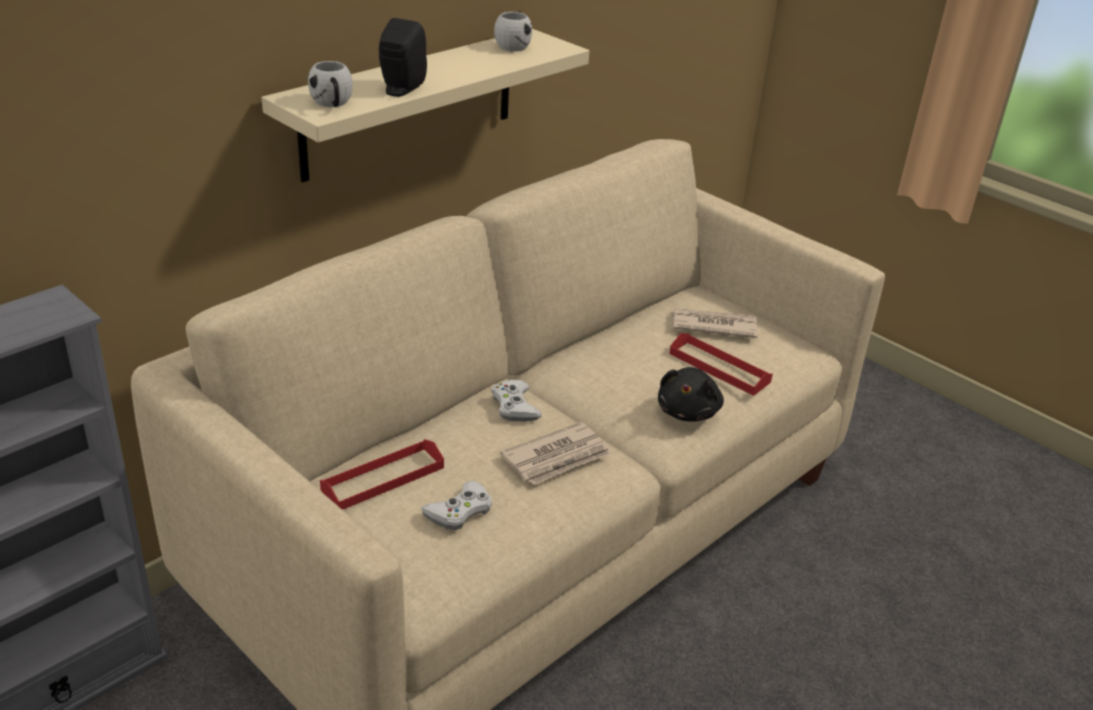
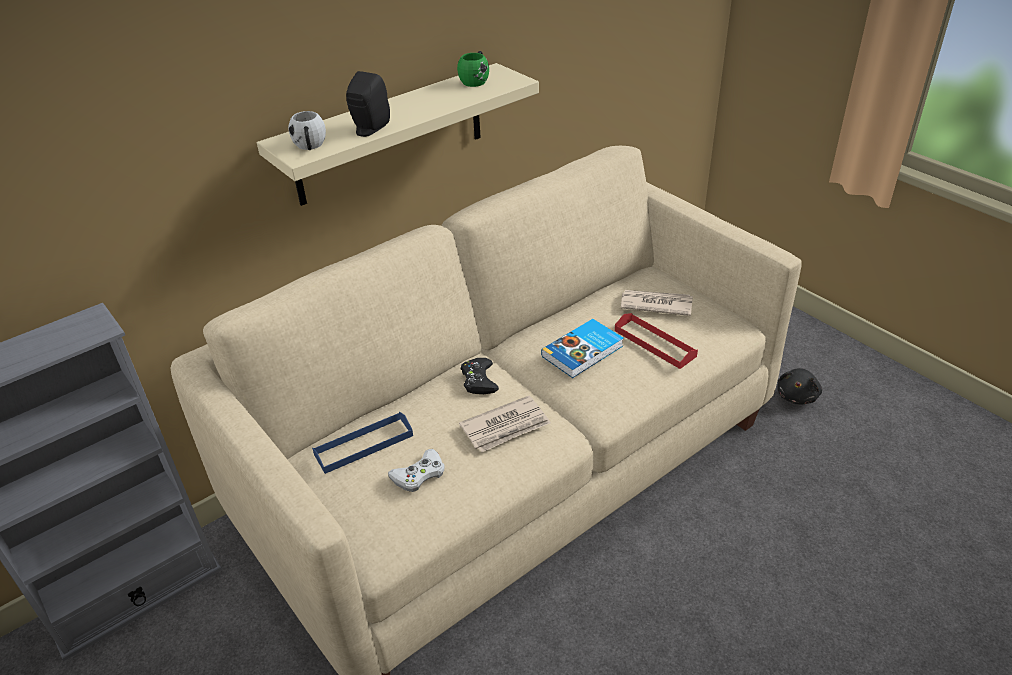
camera: 10 degrees right, 5 degrees up
red tray [320,439,444,510] -> blue tray [312,412,413,474]
white game controller [491,380,542,422] -> black game controller [461,358,499,394]
white mug [494,11,532,52] -> green mug [457,51,489,87]
black plush toy [658,367,724,422] -> black plush toy moved to [777,368,822,405]
none -> book [541,319,624,378]

